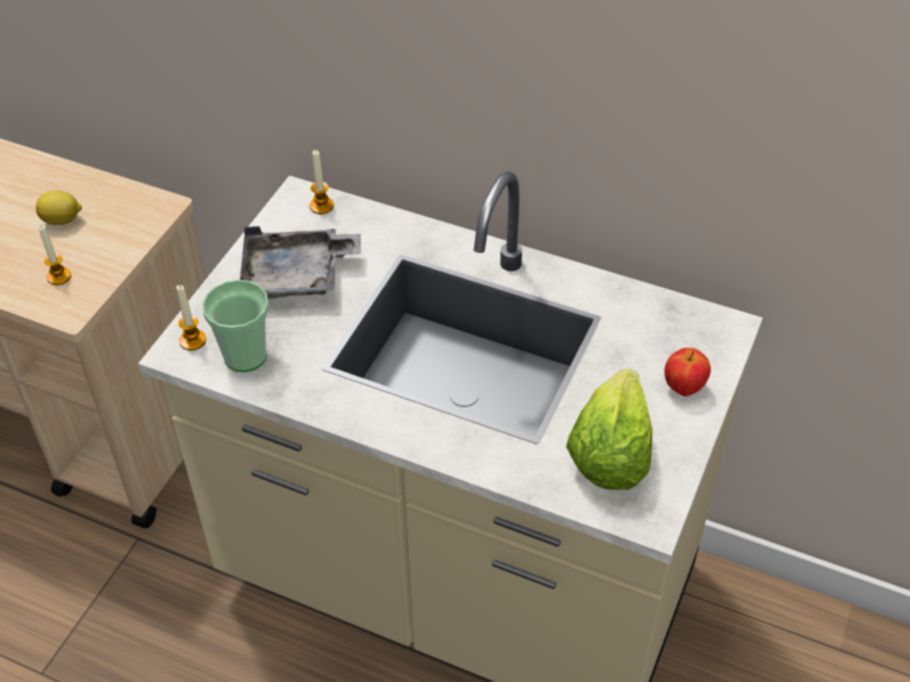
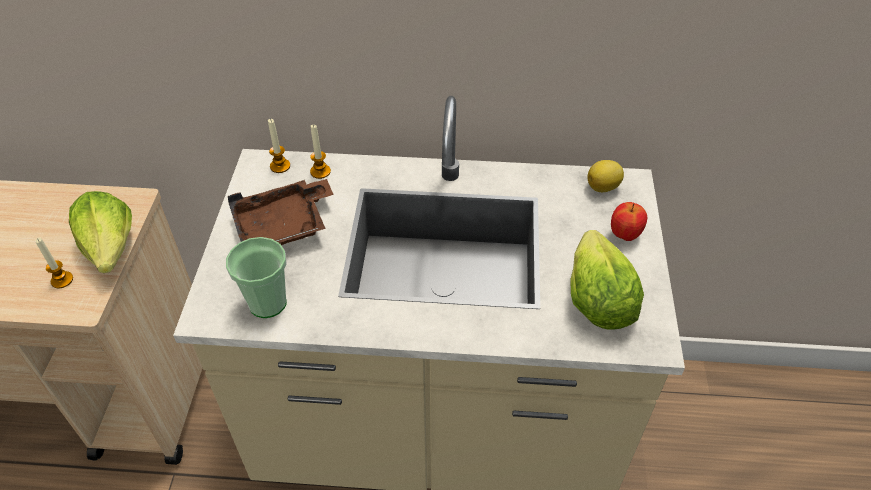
camera: 20 degrees left, 0 degrees up
lemon [36,190,82,225] -> lemon moved to [588,160,624,192]
candle [176,285,206,350] -> candle moved to [310,124,331,179]
grey tray [240,226,361,299] -> brown tray [228,179,334,245]
none -> lettuce [69,191,132,273]

